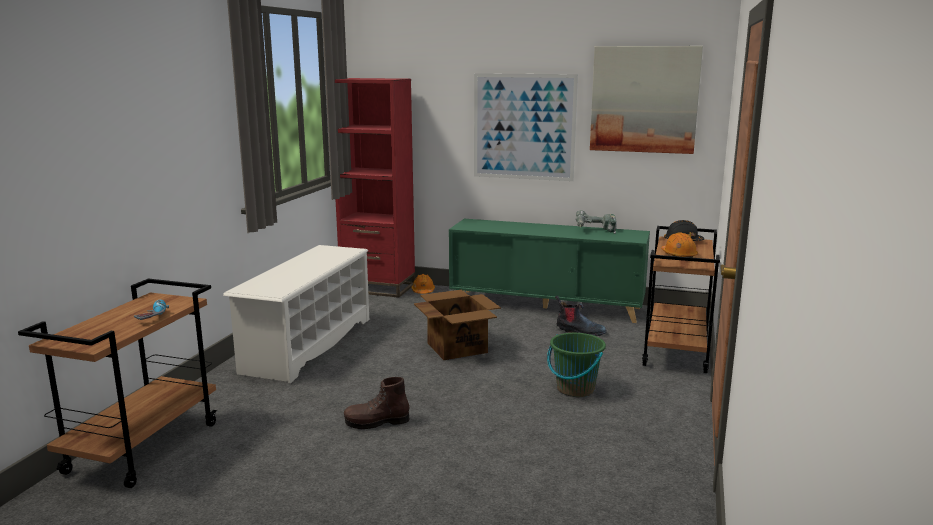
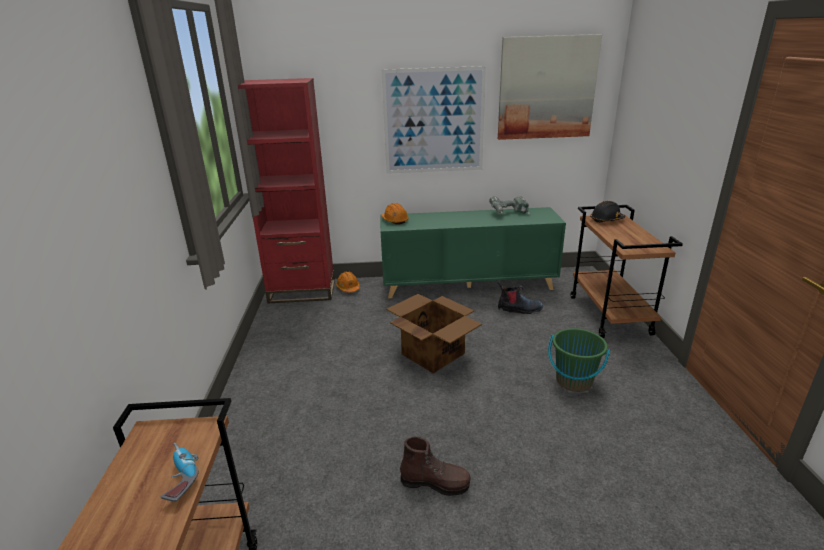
camera: 20 degrees left, 10 degrees up
white shoe rack [223,245,369,384] -> none
brown boot [344,377,410,429] -> brown boot turned 135 degrees counterclockwise [400,437,471,496]
orange hard hat [661,232,698,258] -> orange hard hat moved to [381,203,409,225]

